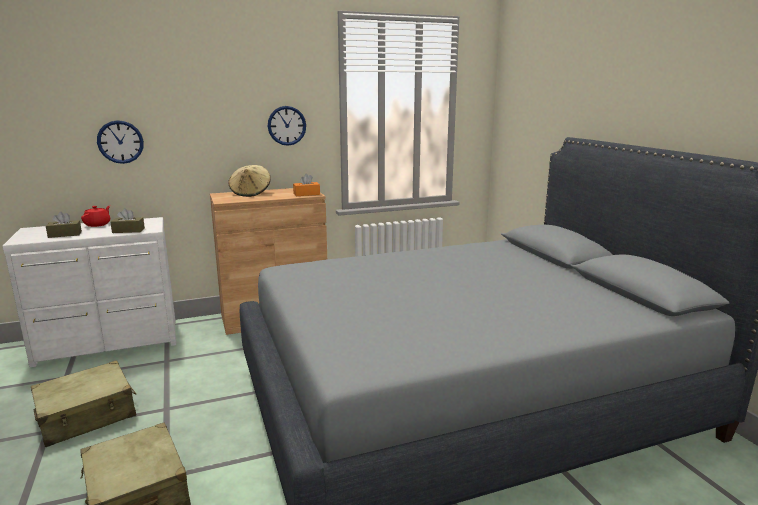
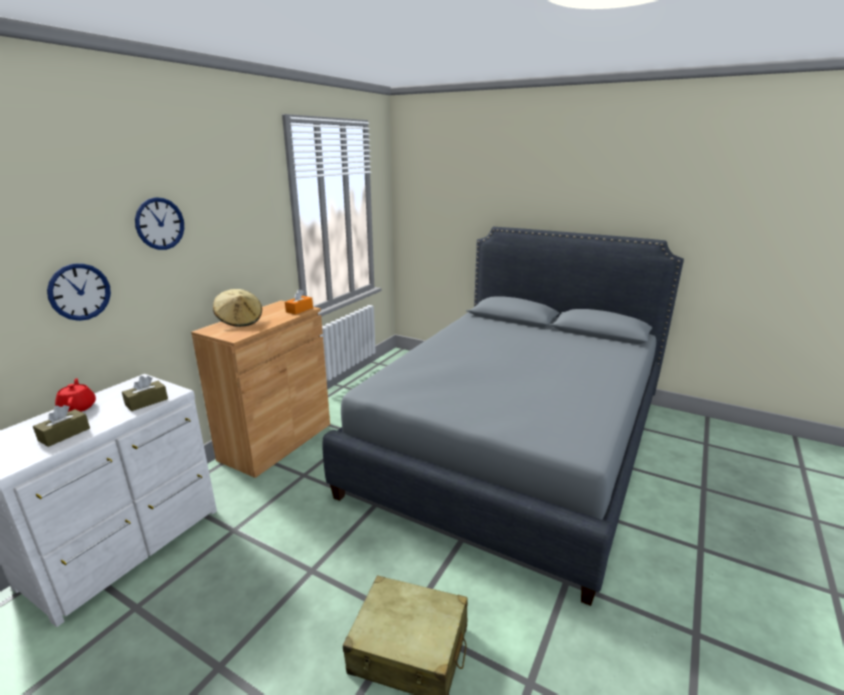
camera: 40 degrees left, 5 degrees up
beige suitcase [31,360,136,447] -> none
wall clock [268,106,306,146] -> wall clock moved to [135,197,184,250]

